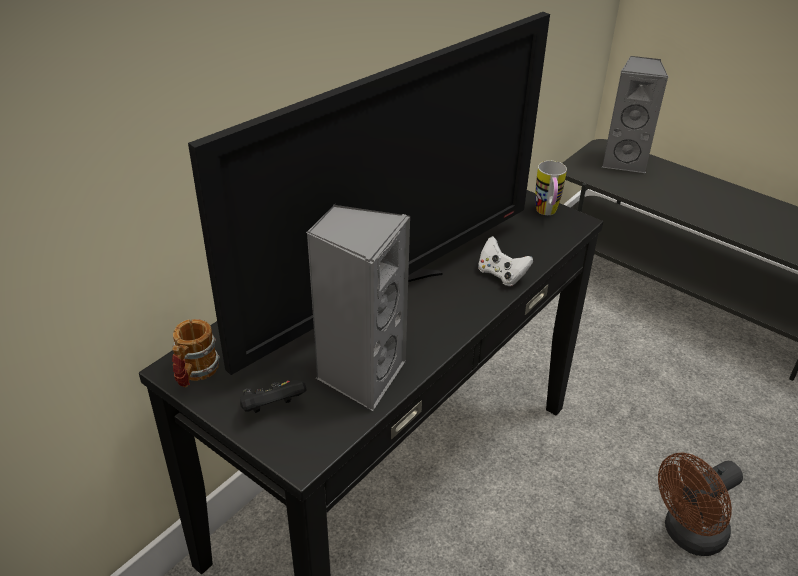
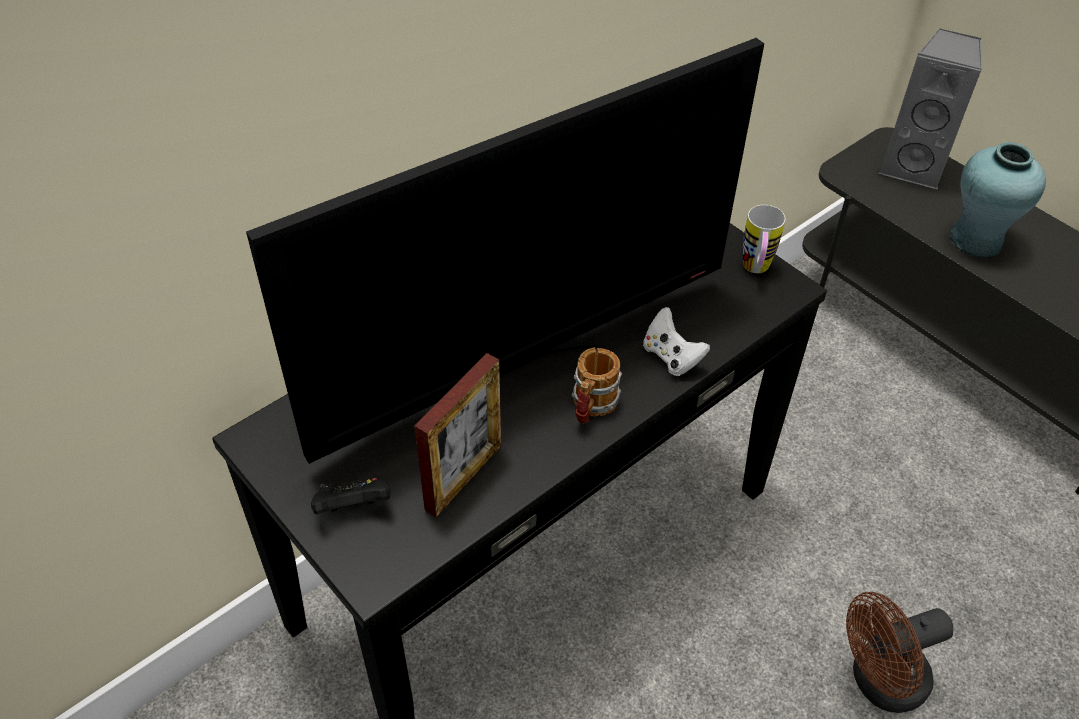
camera: 10 degrees right, 10 degrees up
mug [172,319,220,387] -> mug moved to [572,347,622,424]
grey speaker [306,204,410,411] -> picture frame [414,353,501,517]
none -> turquoise vase [950,142,1046,258]

